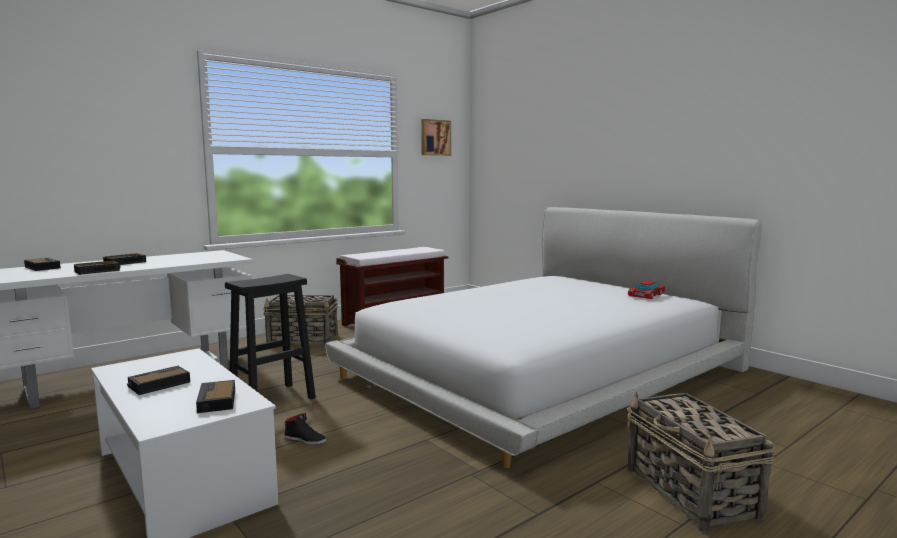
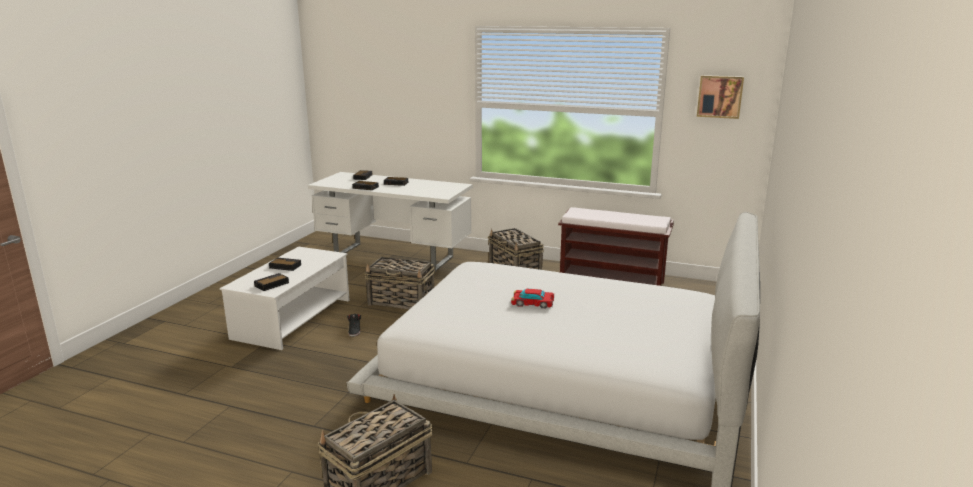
camera: 60 degrees right, 10 degrees up
black stool [225,274,316,399] -> basket [364,257,435,309]
toy car [628,281,665,299] -> toy car moved to [511,289,554,308]

